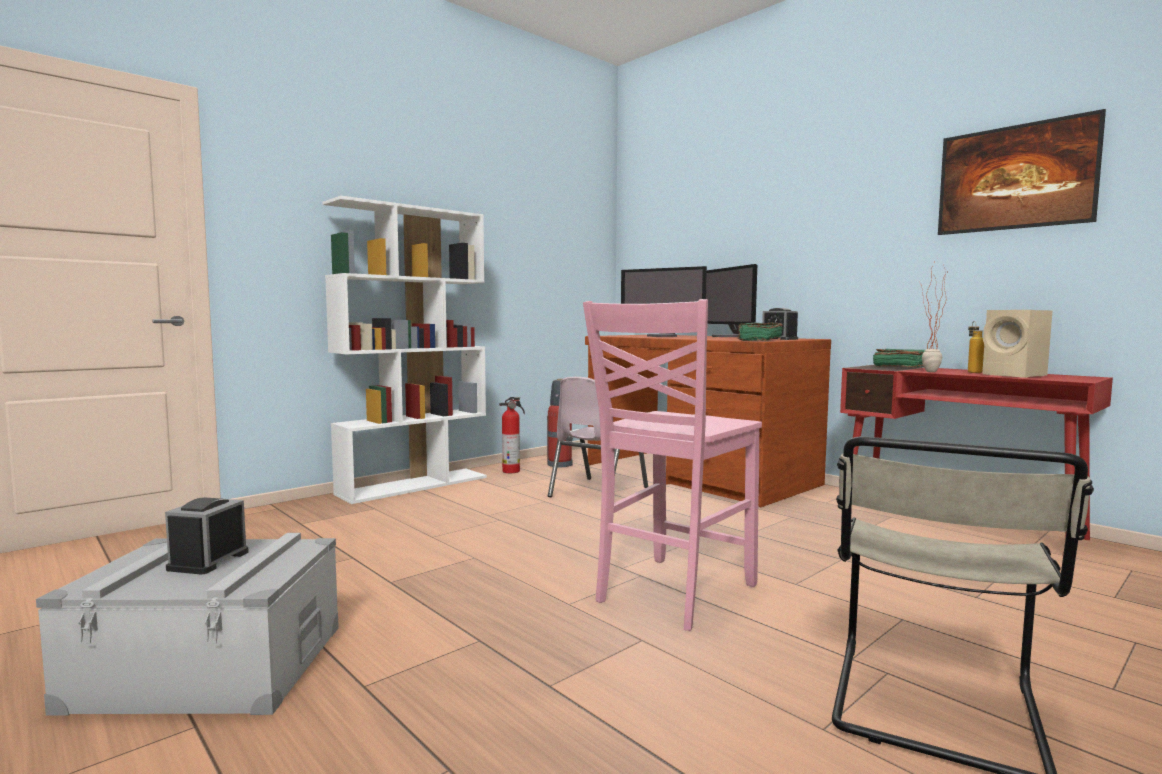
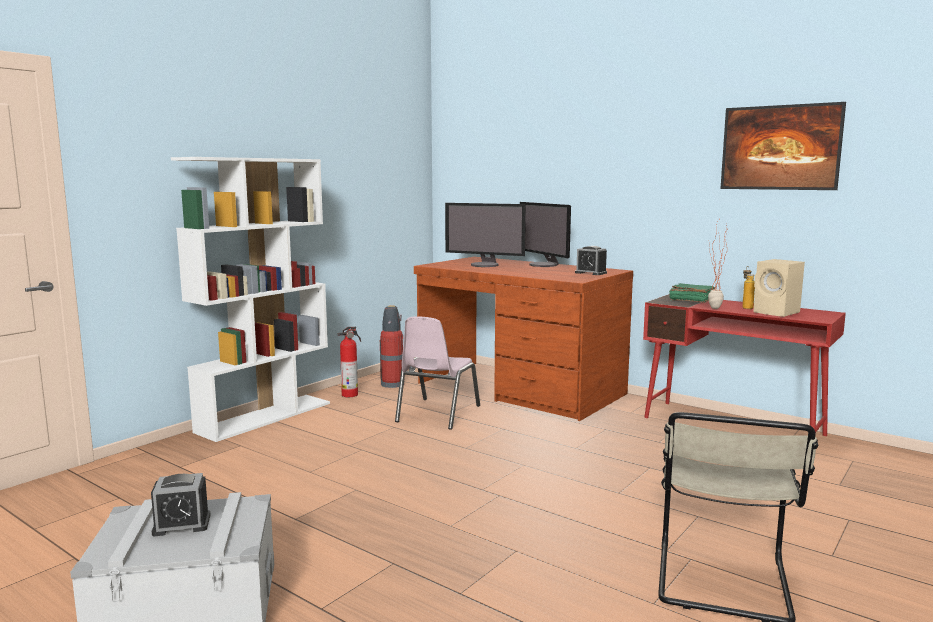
camera: 10 degrees left, 5 degrees up
alarm clock [165,497,249,574] -> alarm clock turned 105 degrees counterclockwise [151,473,211,537]
pink chair [583,299,762,631] -> none
green book [738,322,783,341] -> none

